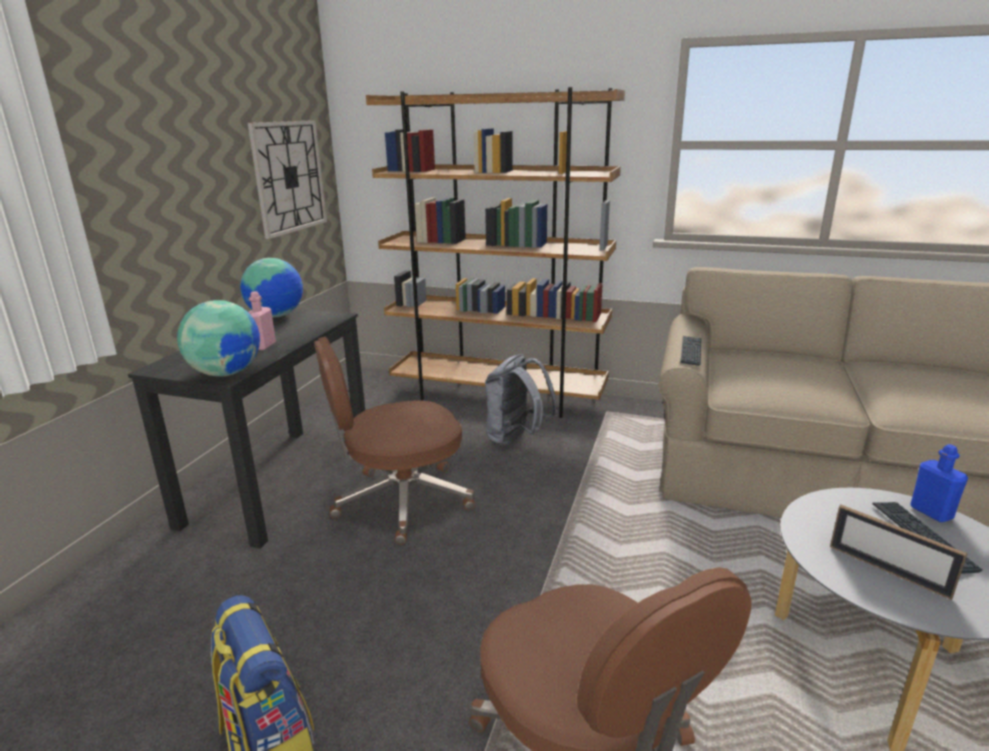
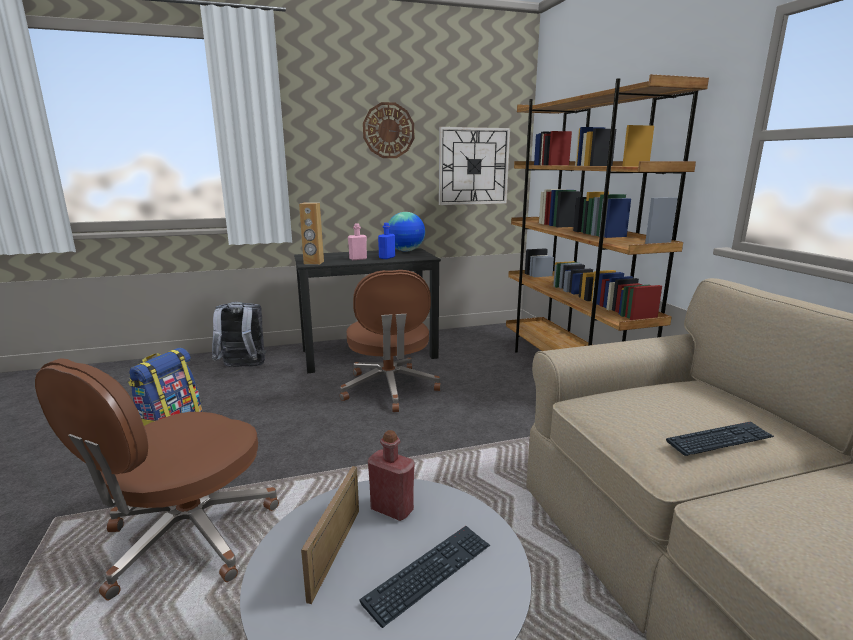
camera: 55 degrees right, 5 degrees down
globe [177,300,260,377] -> brown speaker [299,203,324,265]
brown office chair [314,337,475,545] -> brown office chair turned 135 degrees counterclockwise [340,270,441,412]
grey backpack [485,354,558,446] -> grey backpack moved to [212,302,266,367]
keyboard [680,336,701,366] -> keyboard moved to [666,421,774,456]
blue bottle [910,444,968,522] -> blue bottle moved to [378,223,395,259]
none -> wall clock [363,102,414,158]
none -> red bottle [368,430,415,521]

